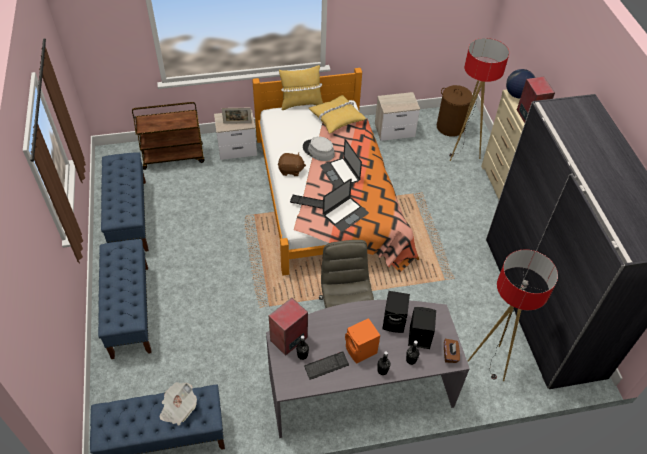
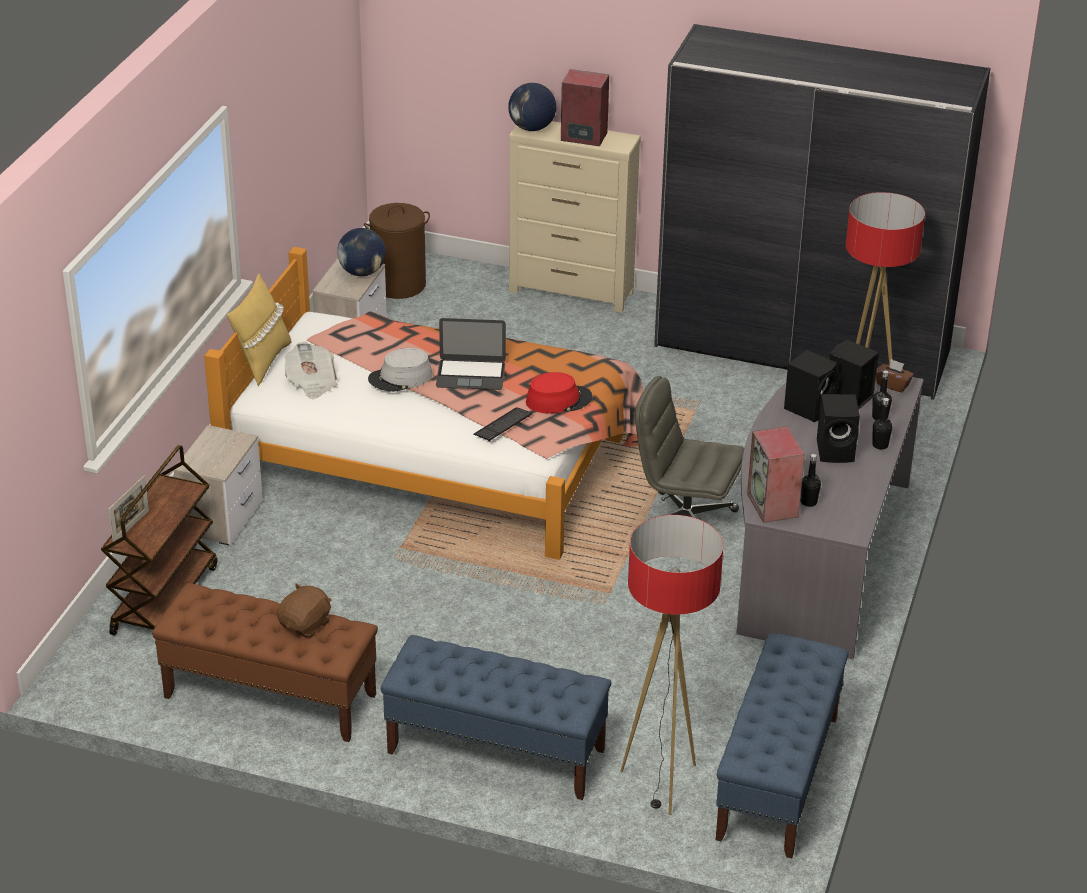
camera: 60 degrees left, 15 degrees down
blue bench [101,152,149,252] -> brown bench [152,583,378,742]
newspaper [159,382,197,426] -> newspaper moved to [285,342,338,399]
picture frame [222,108,252,124] -> picture frame moved to [109,475,149,542]
brown plush toy [278,153,306,176] -> brown plush toy moved to [277,583,332,638]
keyboard [304,351,349,380] -> none
yellow pillow [309,95,366,134] -> none
laptop [323,179,369,232] -> red hat [526,372,592,413]
orange speaker [345,318,380,363] -> black speaker [817,394,860,463]
floor lamp [449,38,509,161] -> floor lamp moved to [620,515,724,815]
none -> globe [337,228,386,276]

